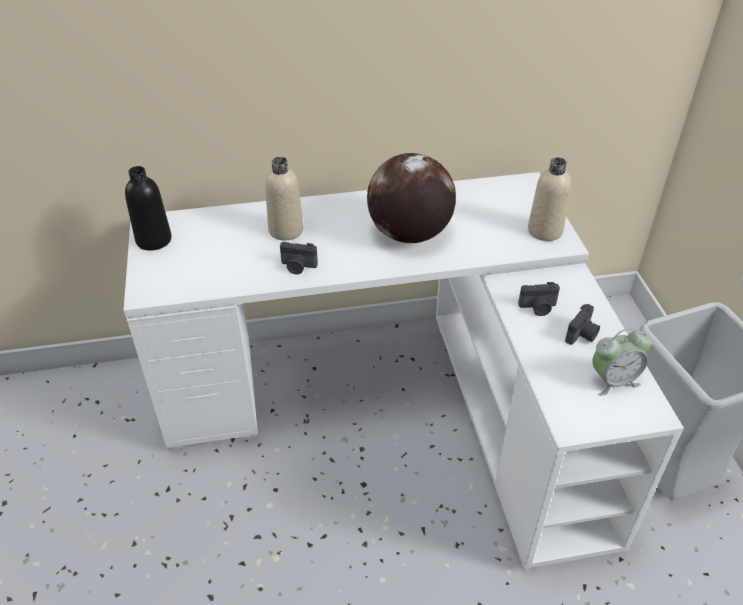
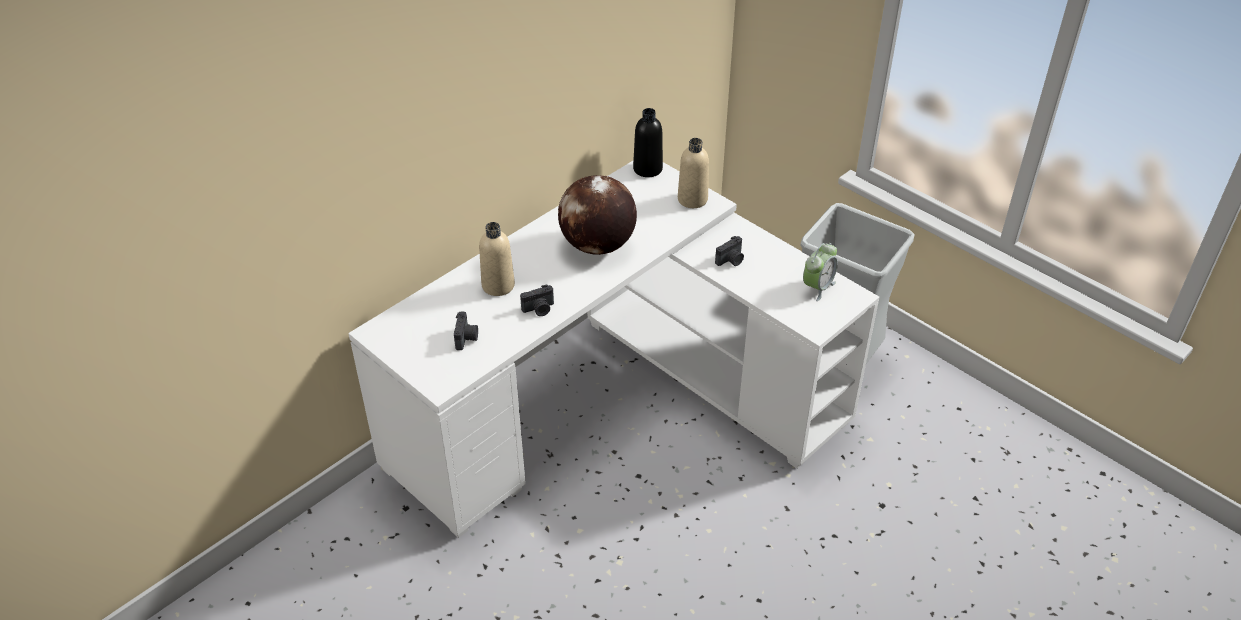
camera: 35 degrees left, 0 degrees up
black bottle [125,166,172,251] -> black bottle moved to [633,108,663,177]
camera [565,304,600,345] -> camera moved to [454,312,478,350]

